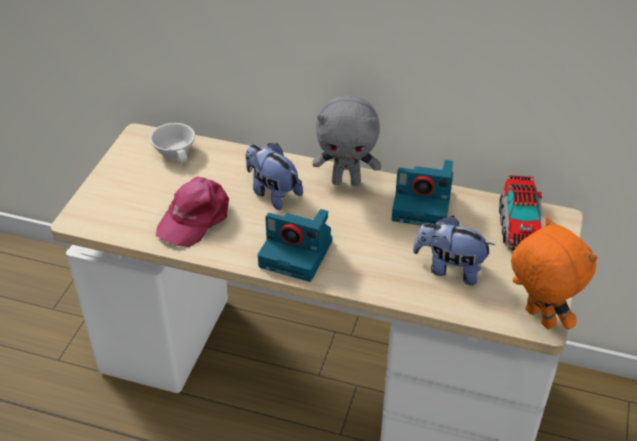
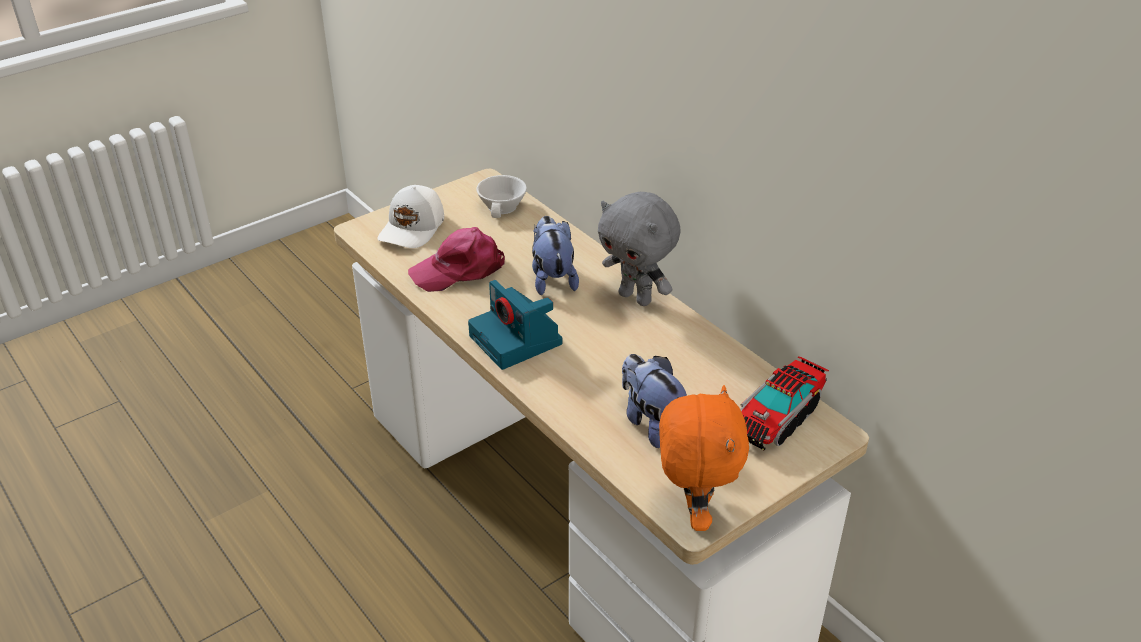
camera: 35 degrees right, 5 degrees down
camera [392,160,453,227] -> none
none -> white cap [377,185,444,248]

